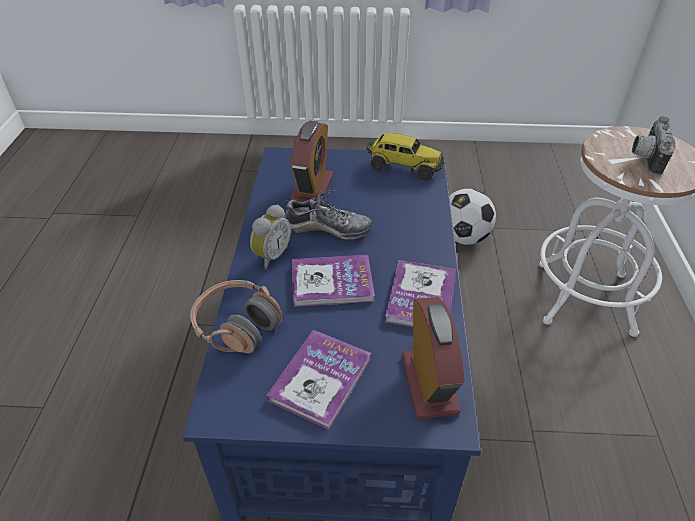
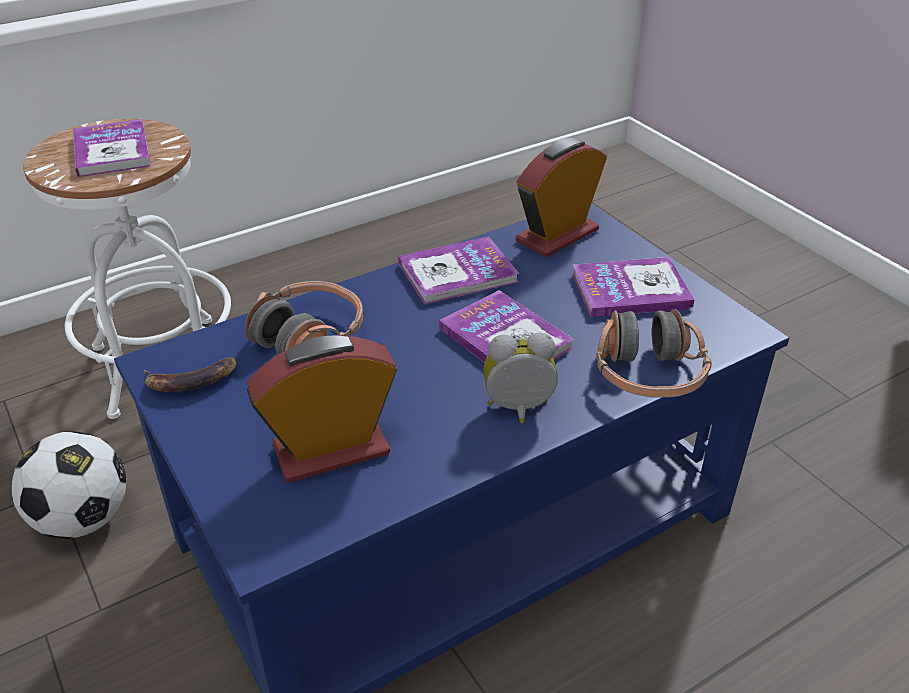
camera: 125 degrees left, 5 degrees down
shoe [285,190,373,240] -> none
toy truck [366,133,445,180] -> banana [143,356,237,392]
camera [632,116,675,175] -> book [73,119,151,177]
none -> headphones [245,281,363,354]

